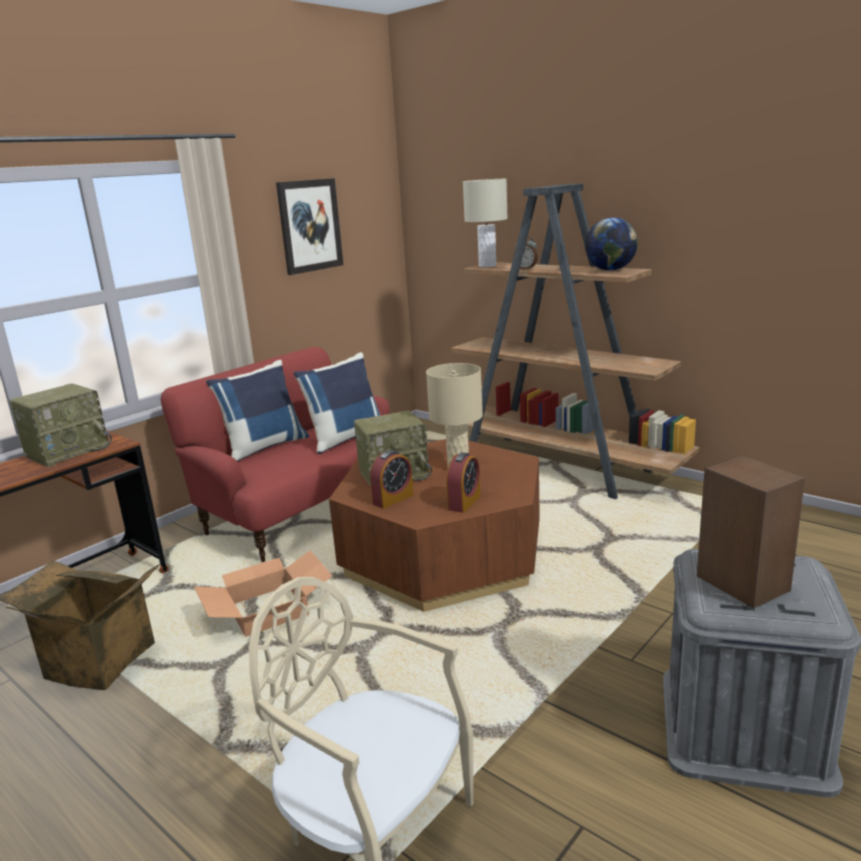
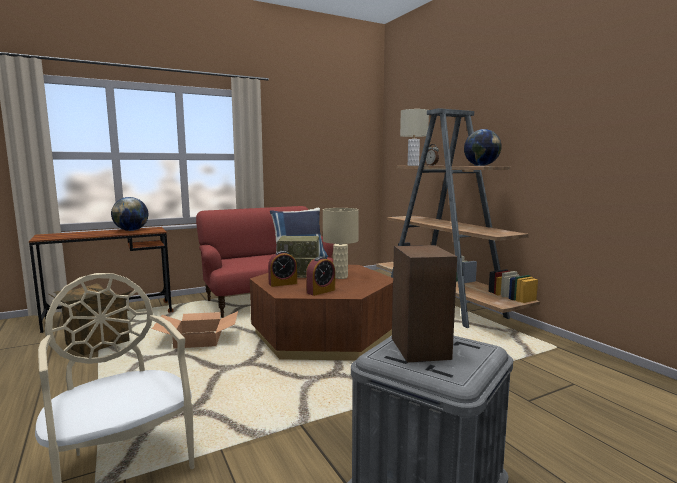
camera: 20 degrees right, 10 degrees down
radio [10,383,112,467] -> globe [111,197,148,231]
blue pillow [206,360,309,462] -> none
picture [276,178,343,275] -> none

